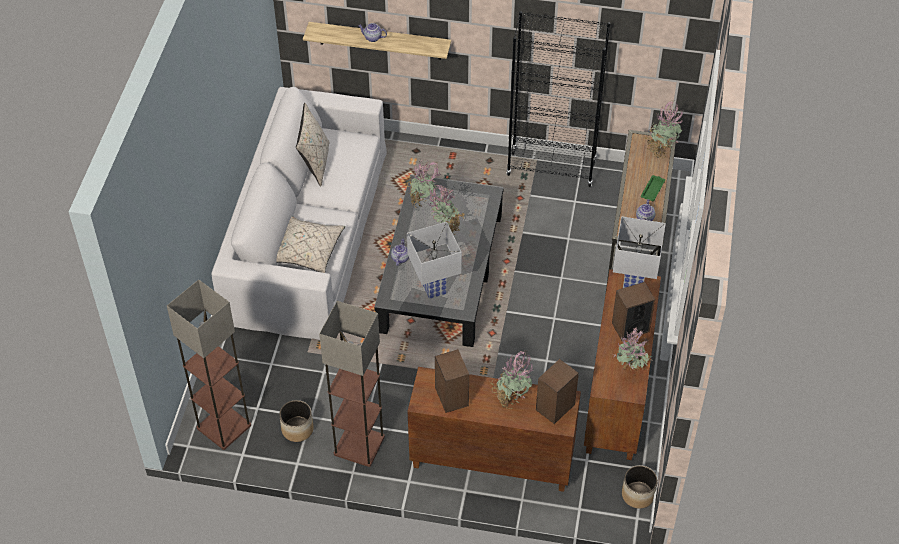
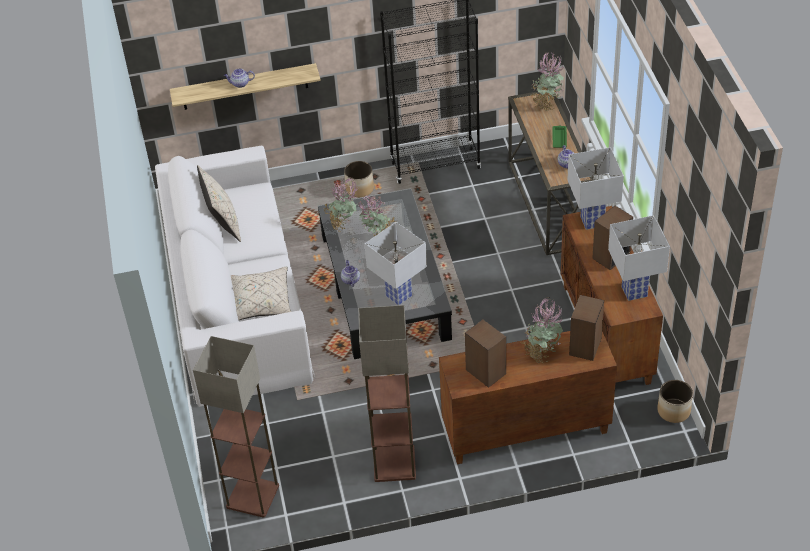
camera: 20 degrees left, 5 degrees down
planter [279,400,314,442] -> planter moved to [344,161,374,198]
potted plant [614,327,653,372] -> white table lamp [608,215,670,301]

